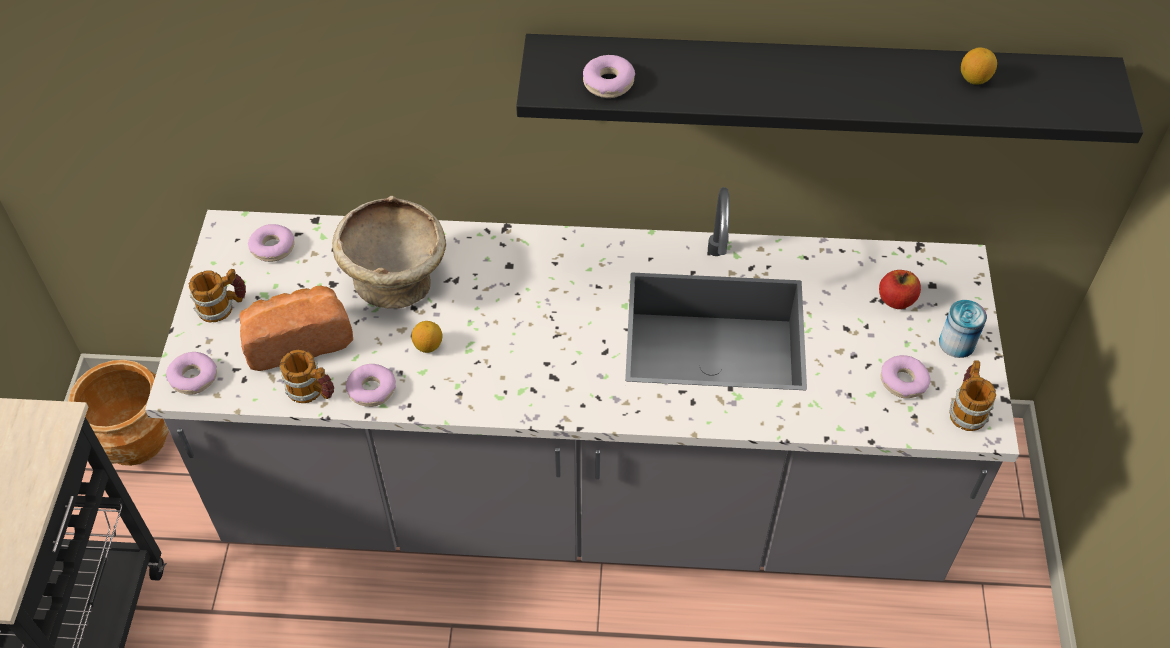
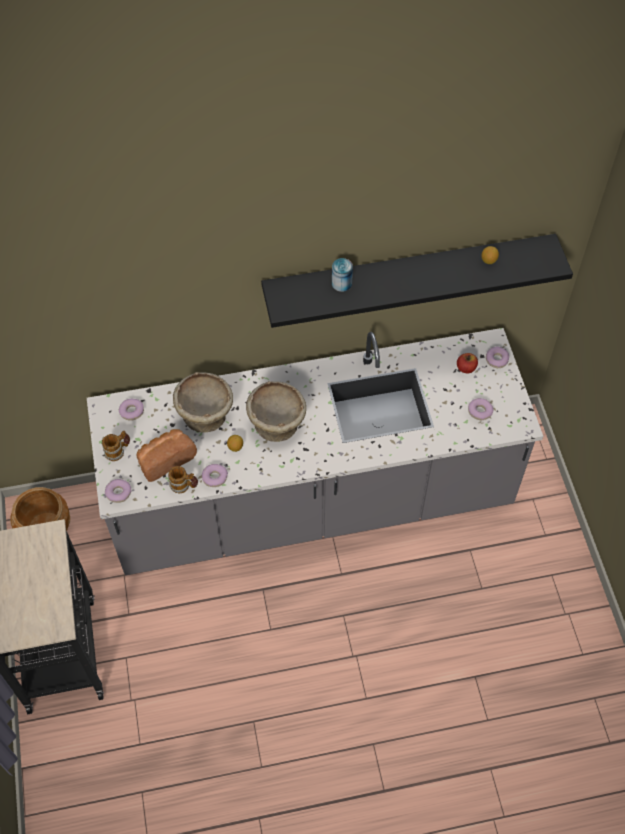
camera: 15 degrees left, 5 degrees up
donut [583,55,635,98] -> donut moved to [486,347,509,368]
can [939,300,987,358] -> can moved to [332,258,353,292]
mug [950,360,996,431] -> none
none -> beige bowl [246,381,306,442]

